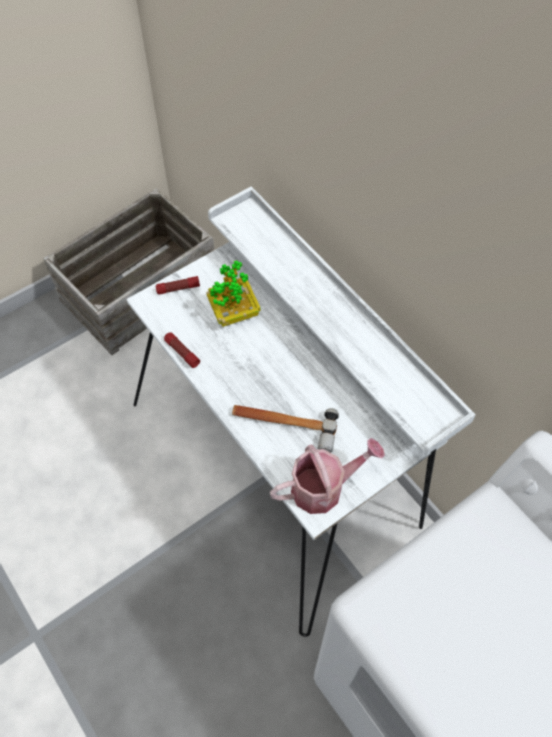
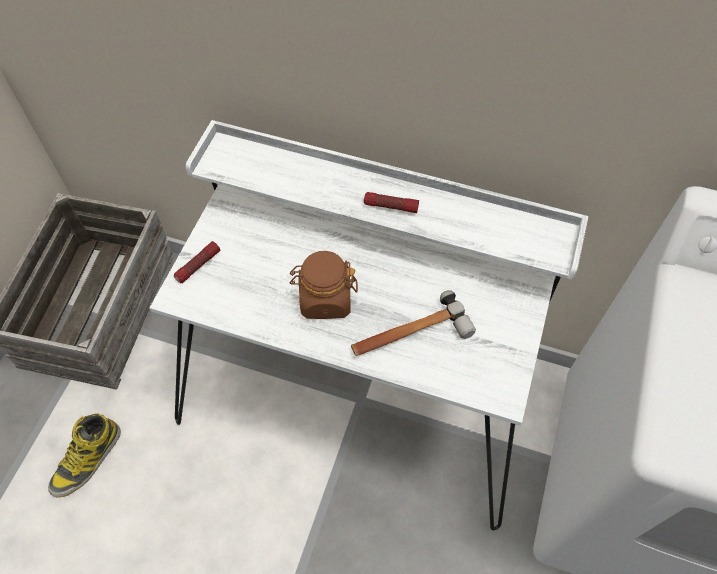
camera: 35 degrees left, 0 degrees up
flashlight [164,332,200,368] -> flashlight moved to [364,192,419,213]
potted plant [206,260,260,327] -> none
watering can [270,438,385,514] -> none
none -> boot [48,413,121,498]
none -> brown jar [289,251,358,319]

